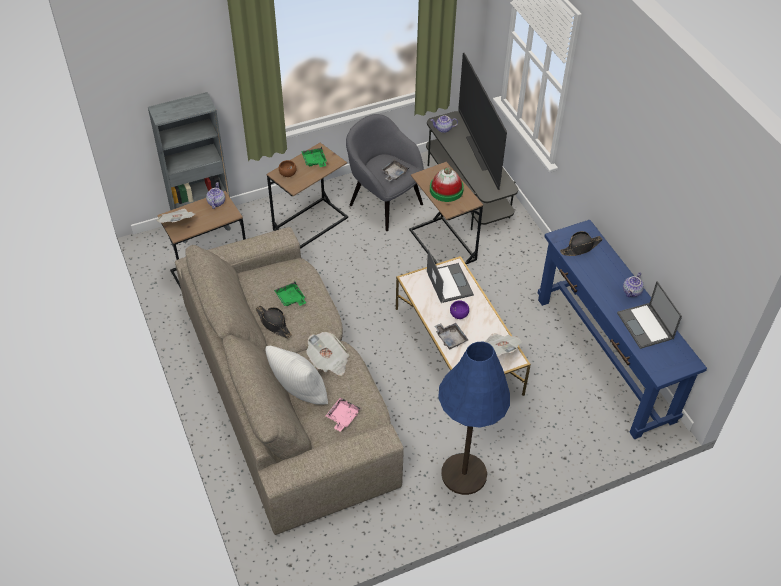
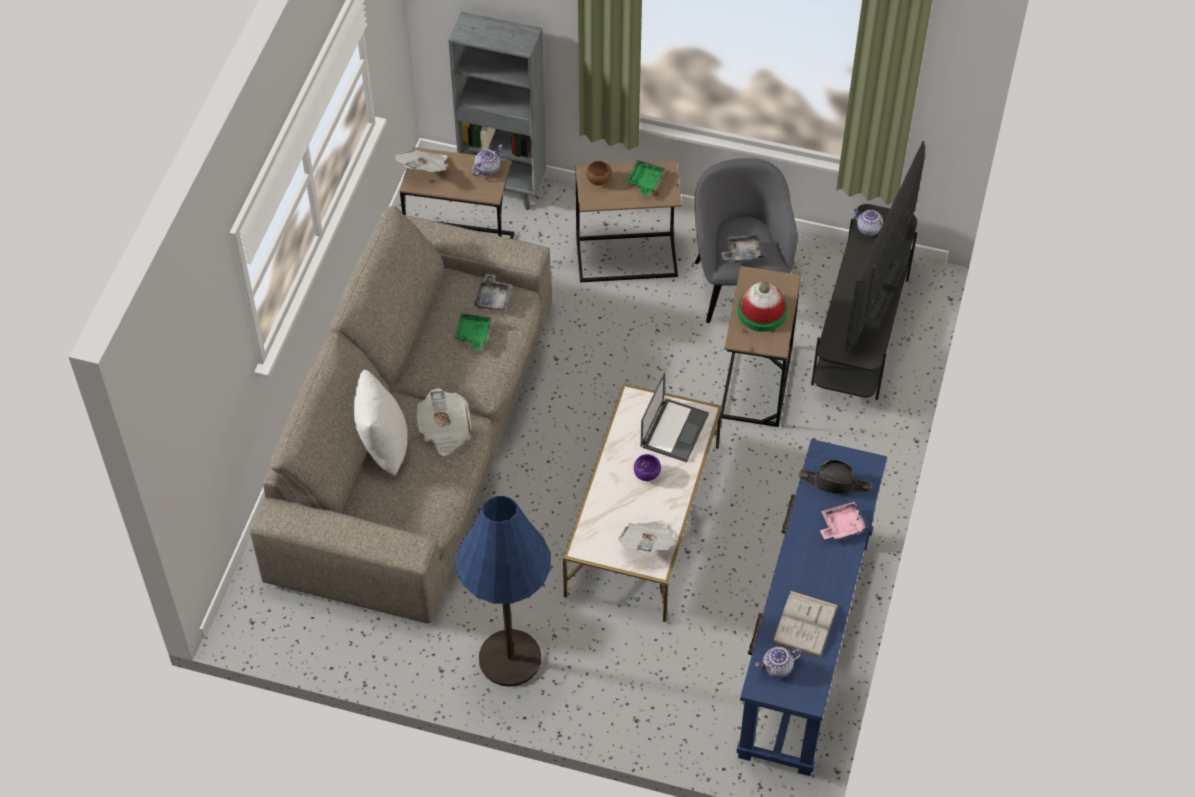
camera: 40 degrees right, 5 degrees up
black hat [256,305,292,338] -> none
pink tray [326,398,361,432] -> pink tray moved to [820,502,868,540]
grey tray [435,323,468,350] -> grey tray moved to [474,274,511,310]
laptop [617,281,682,349] -> white book [772,590,838,658]
teapot [623,272,644,297] -> teapot moved to [755,647,802,678]

